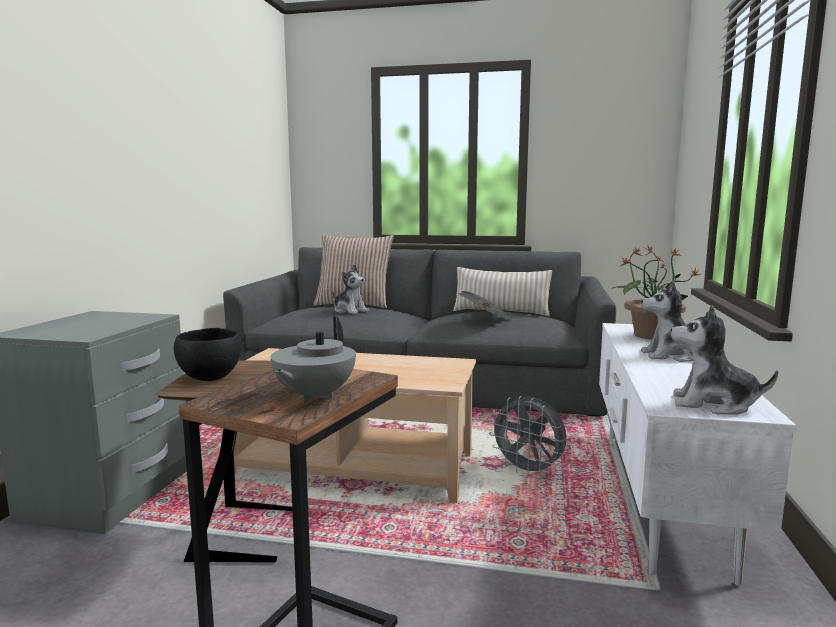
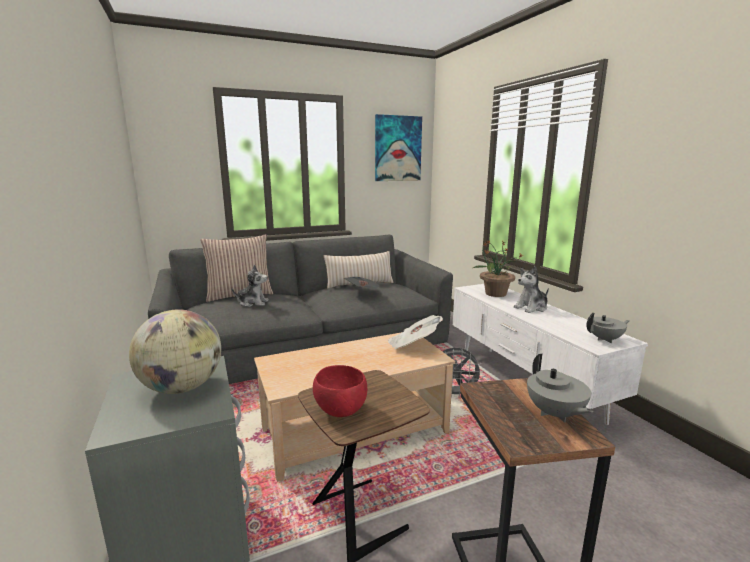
camera: 35 degrees left, 5 degrees up
black bowl [174,328,241,381] -> red bowl [313,365,367,417]
plush toy [671,305,778,415] -> grey teapot [586,313,630,343]
none -> globe [129,309,221,394]
none -> picture [375,114,422,181]
none -> newspaper [388,315,443,349]

